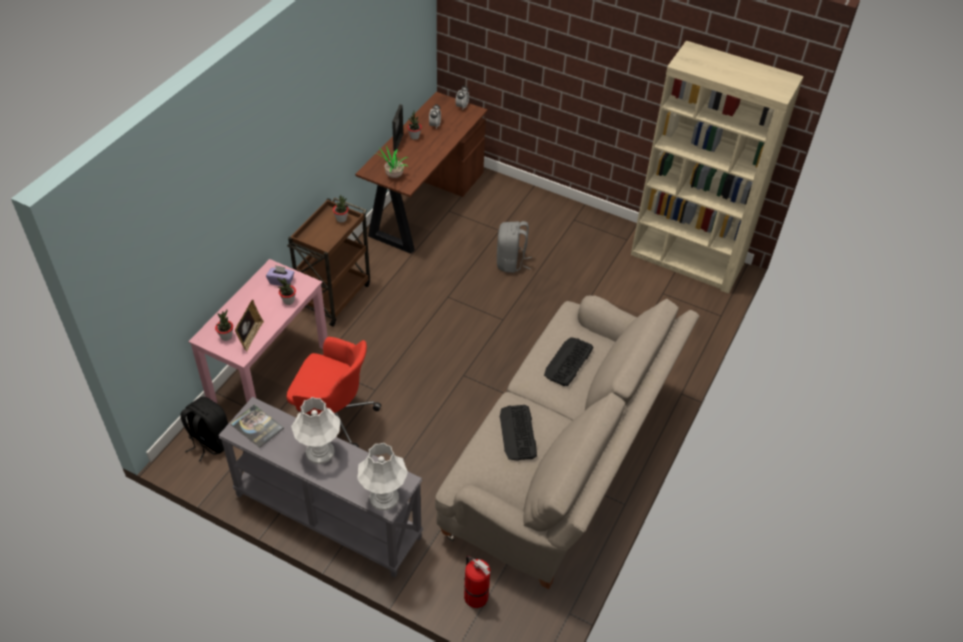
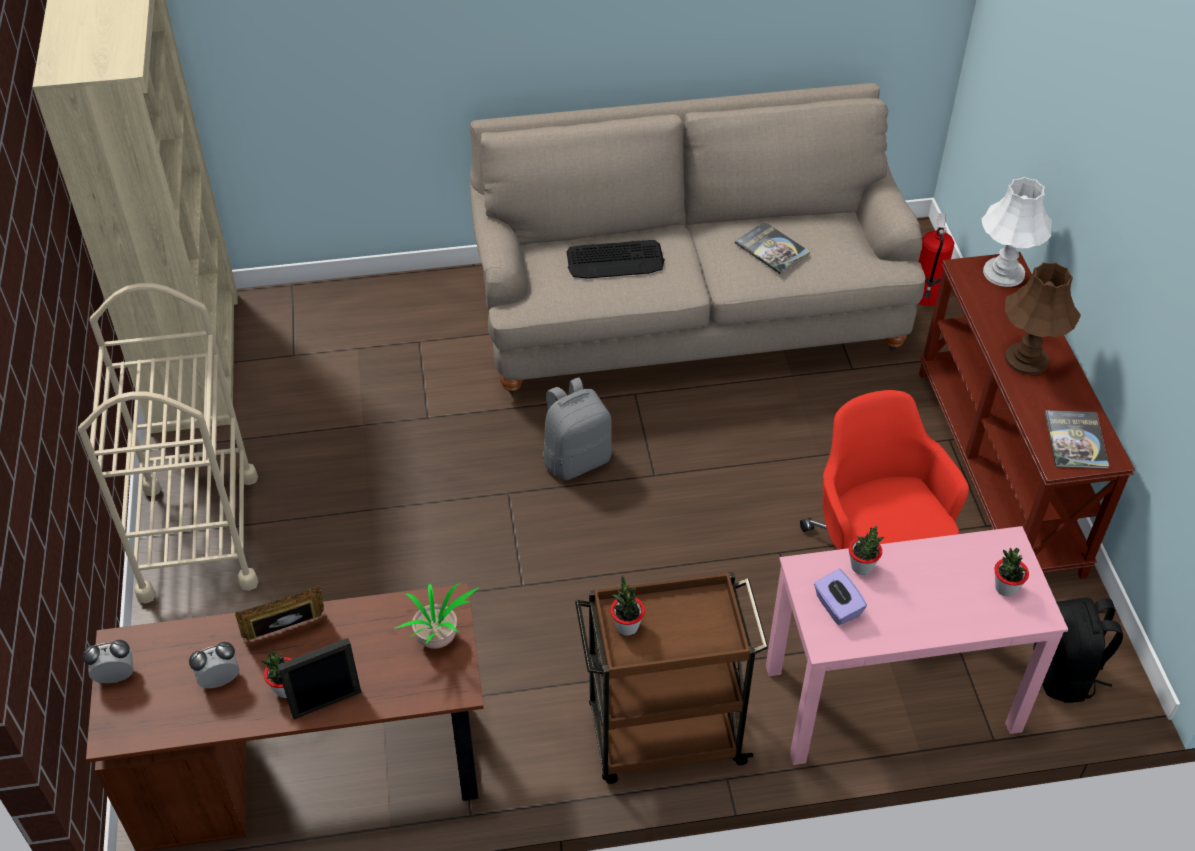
camera: 125 degrees left, 0 degrees up
grey console table [218,397,423,578] -> brown console table [919,252,1135,579]
picture frame [235,300,264,352] -> picture frame moved to [235,586,324,641]
white table lamp [291,397,340,464] -> brown table lamp [1005,262,1081,375]
grey backpack [497,221,532,273] -> grey backpack moved to [542,378,612,480]
keyboard [500,405,537,461] -> book [735,222,810,274]
none -> beige cart [78,283,258,604]

